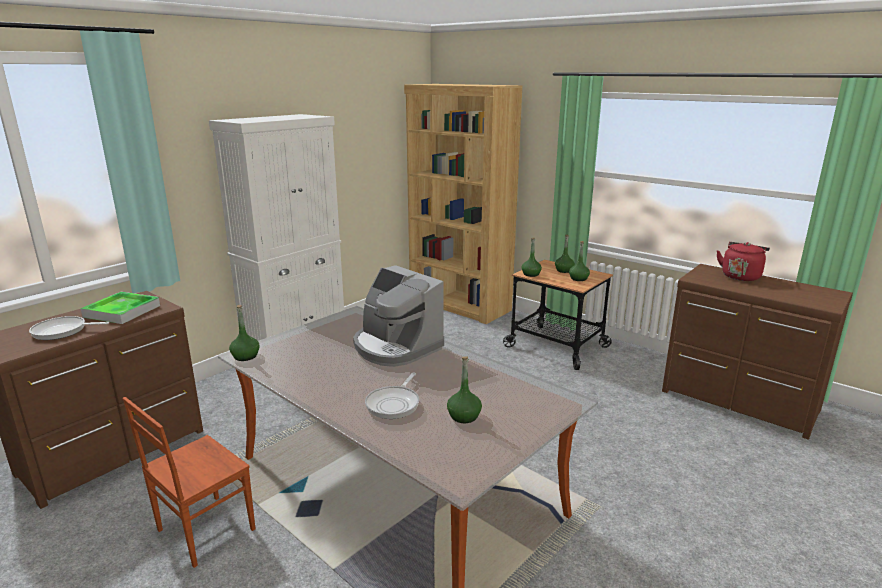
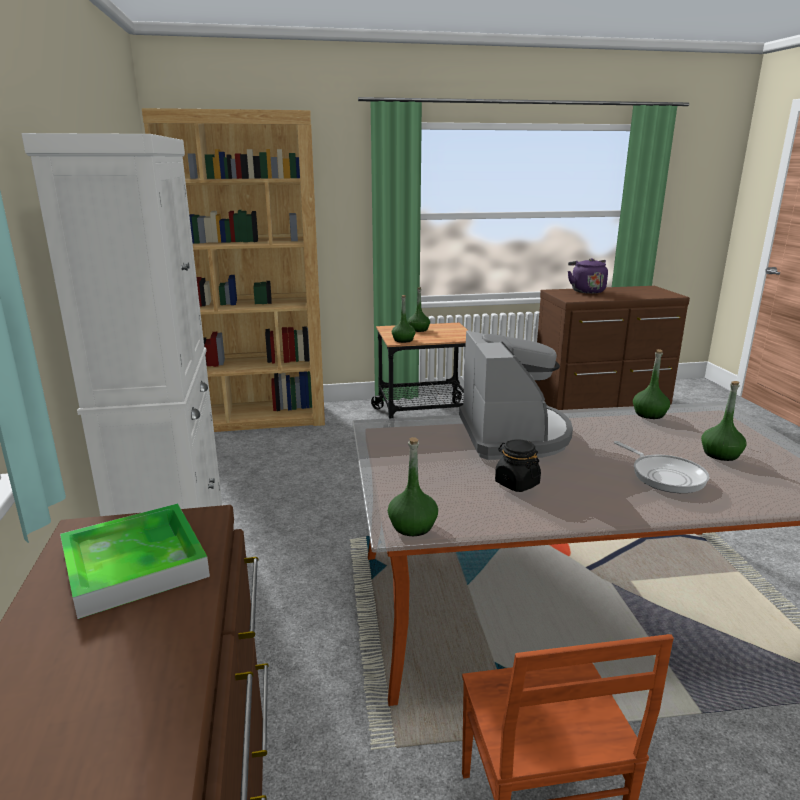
camera: 50 degrees left, 0 degrees up
frying pan [29,316,109,340] -> none
coffee machine [353,265,444,367] -> coffee machine turned 90 degrees counterclockwise [459,331,573,460]
green bottle [569,241,590,281] -> green bottle moved to [633,349,670,419]
red kettle [716,242,770,281] -> purple kettle [568,258,608,294]
none -> black jar [495,439,541,492]

